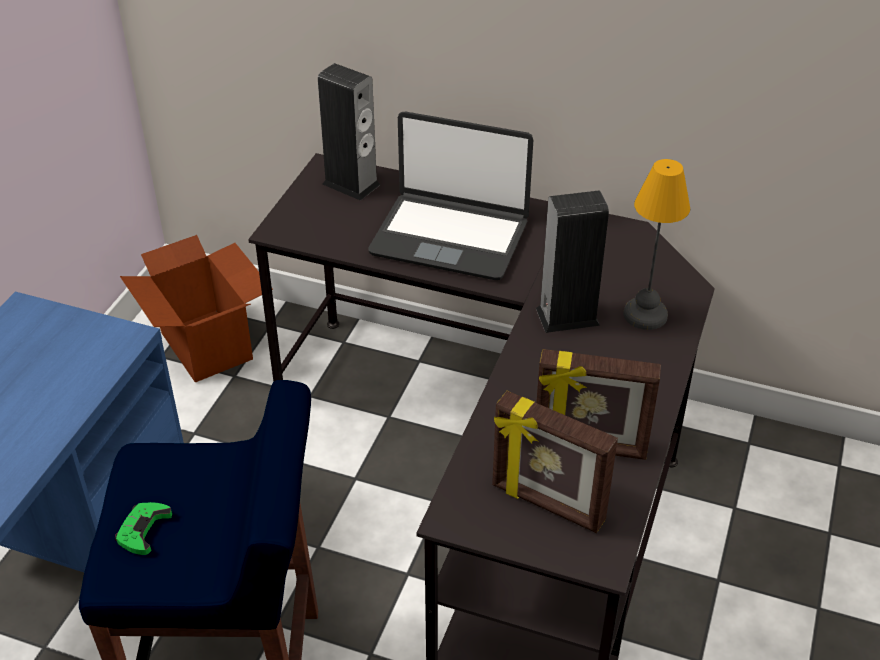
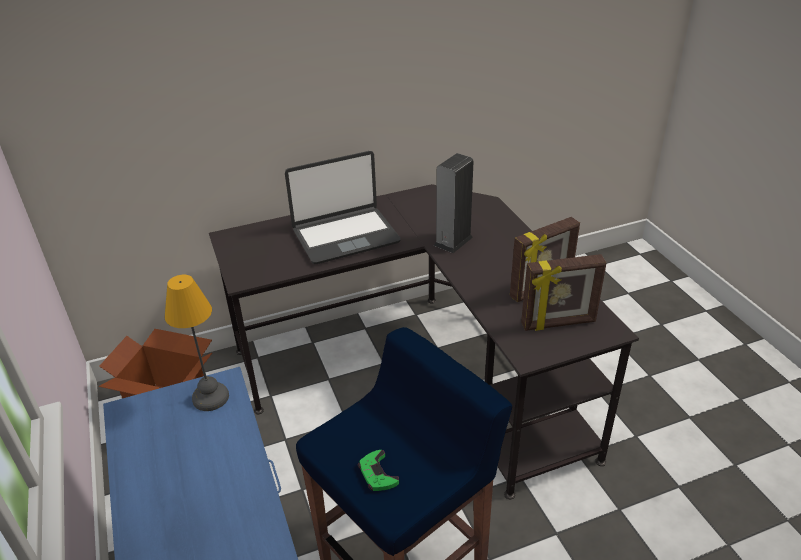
camera: 40 degrees left, 5 degrees down
speaker [318,63,380,201] -> none
table lamp [623,159,690,330] -> table lamp moved to [165,275,229,411]

